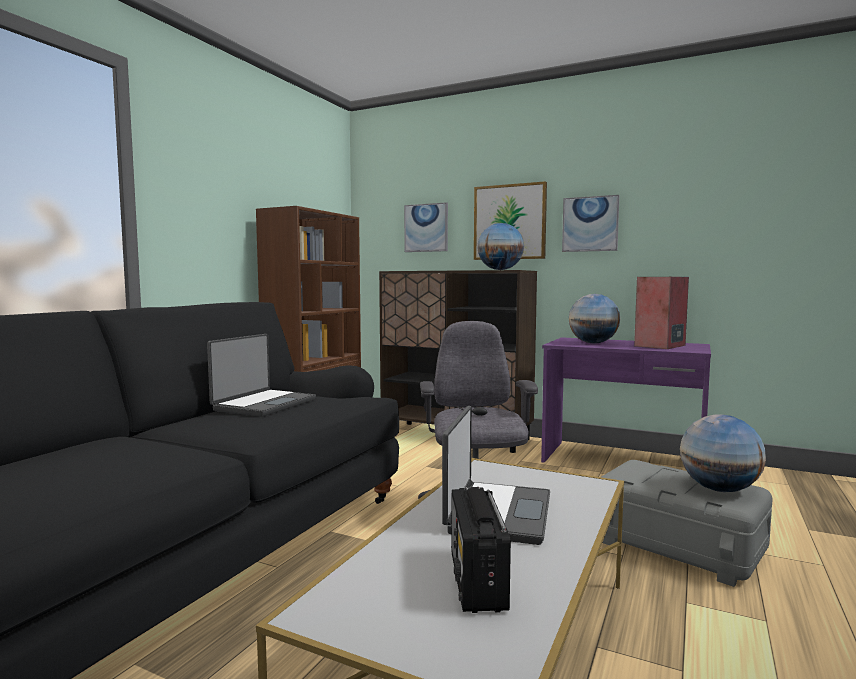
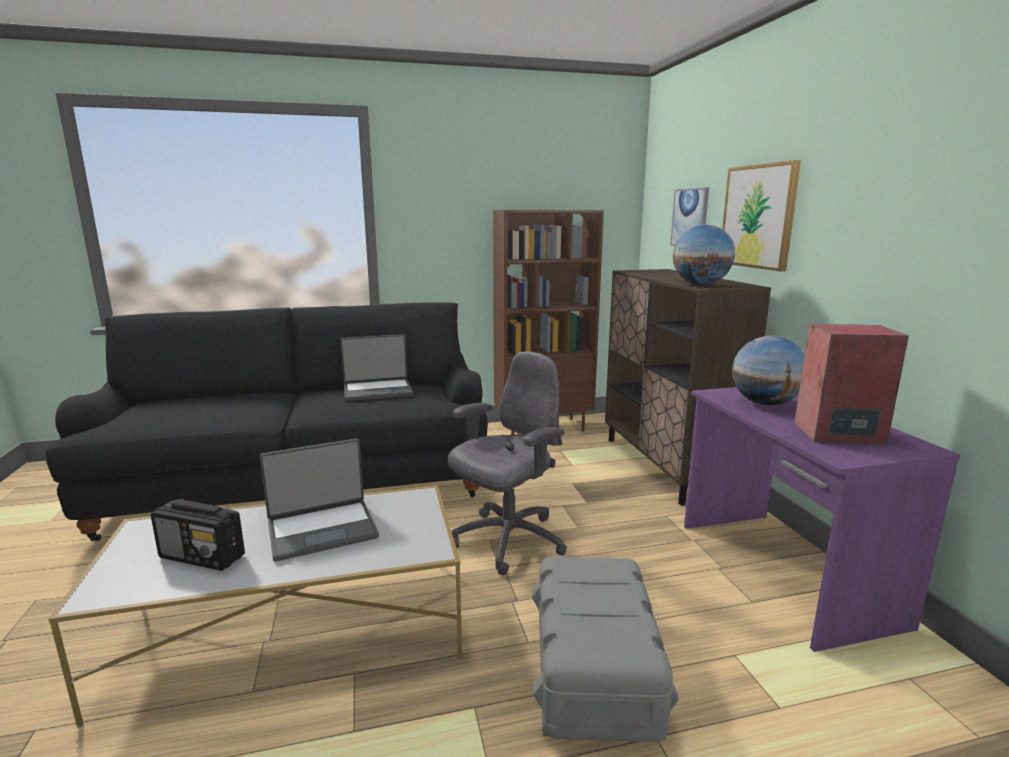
camera: 50 degrees right, 10 degrees up
radio [451,487,511,613] -> radio turned 120 degrees counterclockwise [151,499,245,571]
picture [562,195,619,252] -> none
globe [680,414,766,492] -> none

